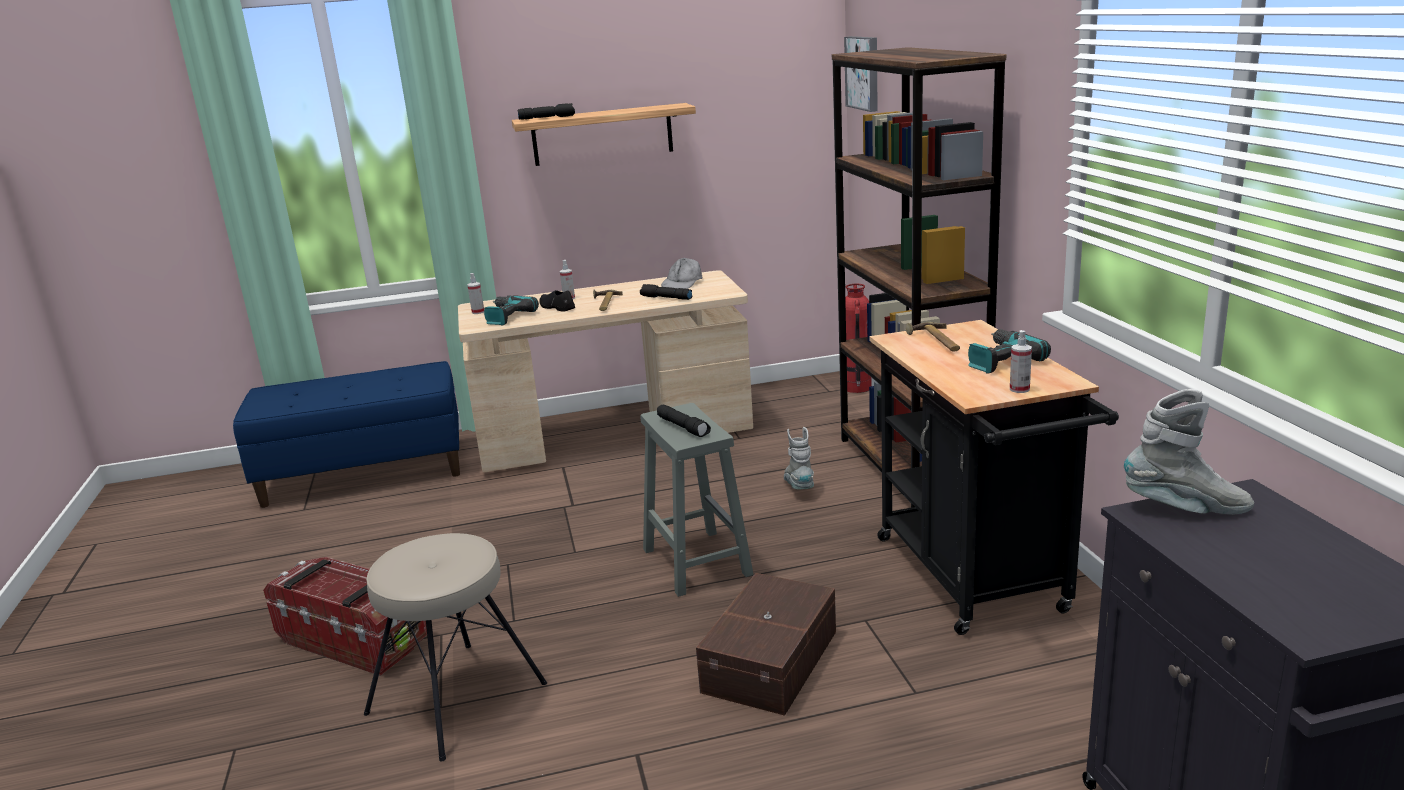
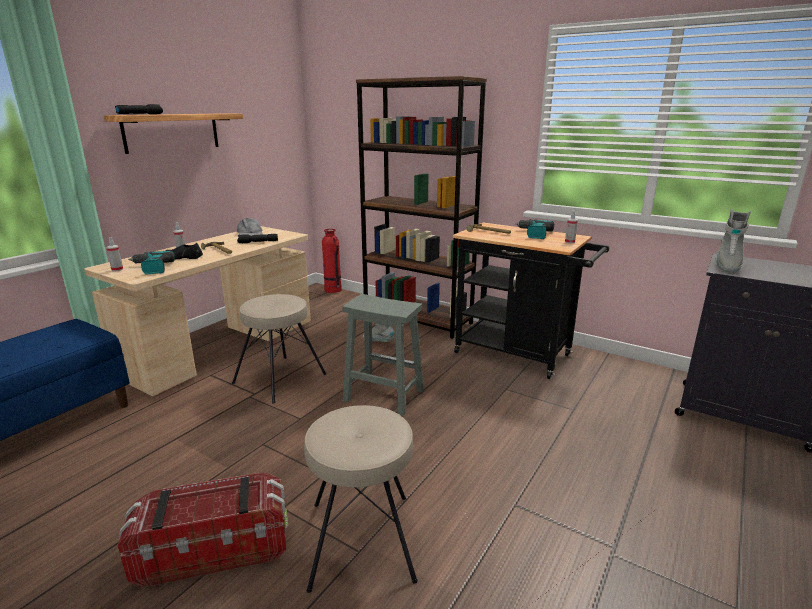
camera: 45 degrees left, 0 degrees up
black flashlight [657,405,711,437] -> none
brown storage box [696,573,836,716] -> none
picture [844,36,878,112] -> none
grey boot [1124,389,1254,515] -> grey boot turned 150 degrees clockwise [715,209,751,273]
none -> beige stool [232,294,326,404]

